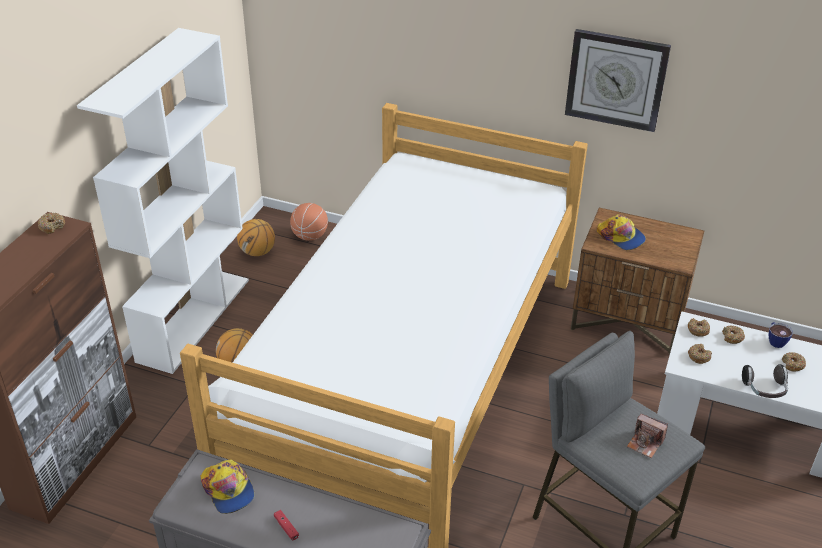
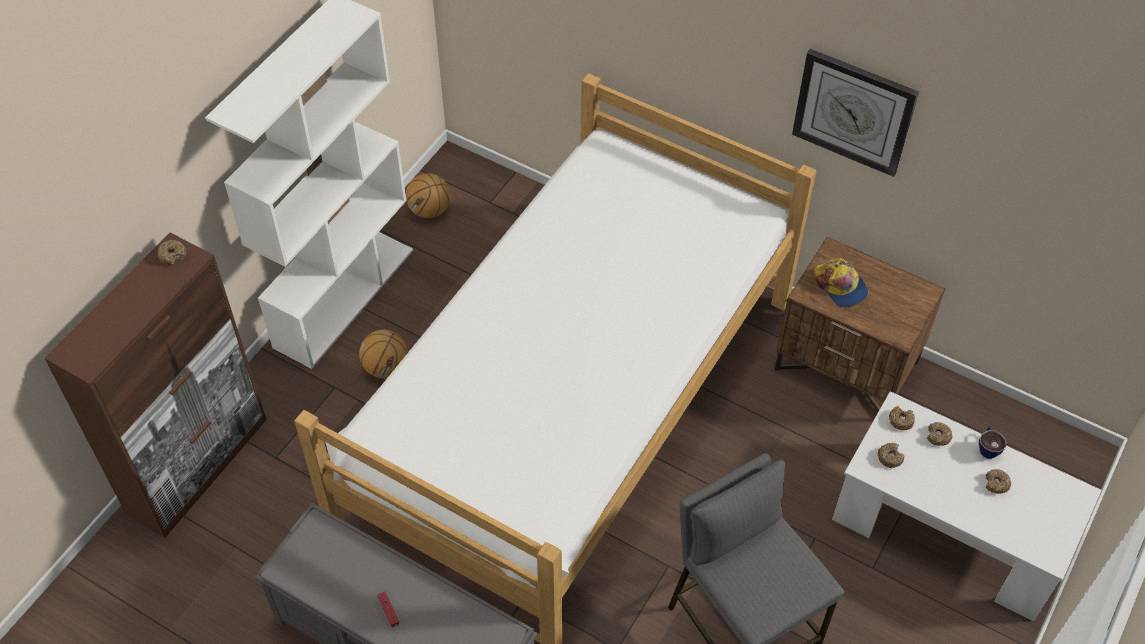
camera: 10 degrees right, 15 degrees up
cap [201,459,255,514] -> none
basketball [290,203,328,241] -> none
camera [627,414,668,458] -> none
headphones [742,364,788,398] -> none

